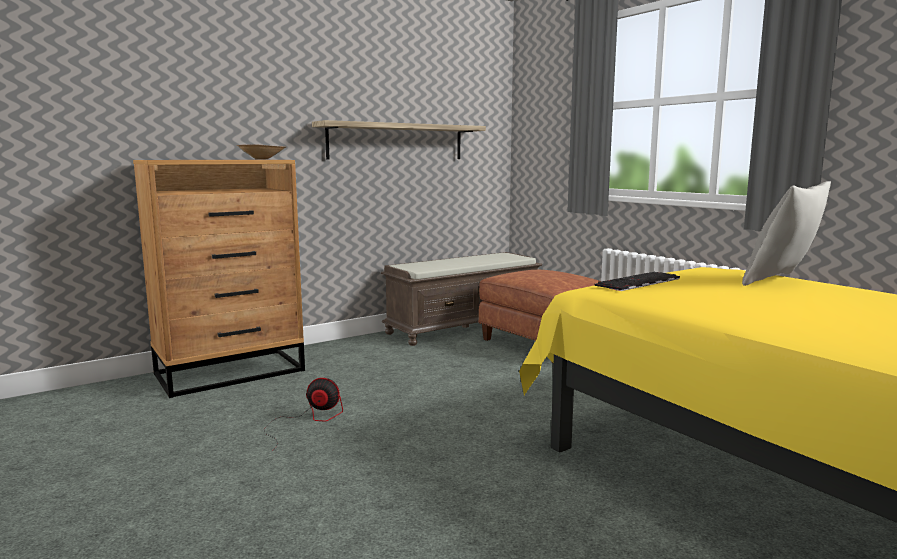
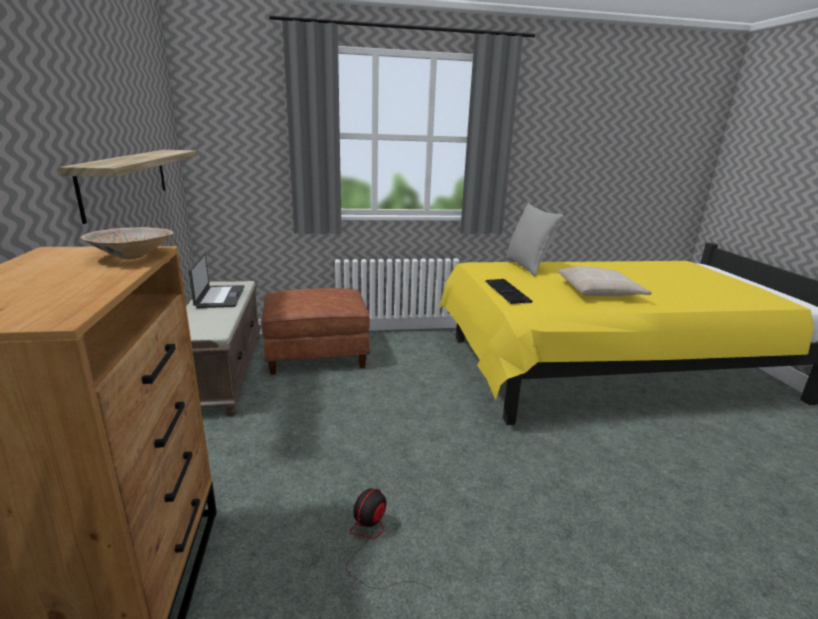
camera: 65 degrees left, 10 degrees up
none -> laptop [189,253,244,308]
none -> beige pillow [558,266,652,296]

